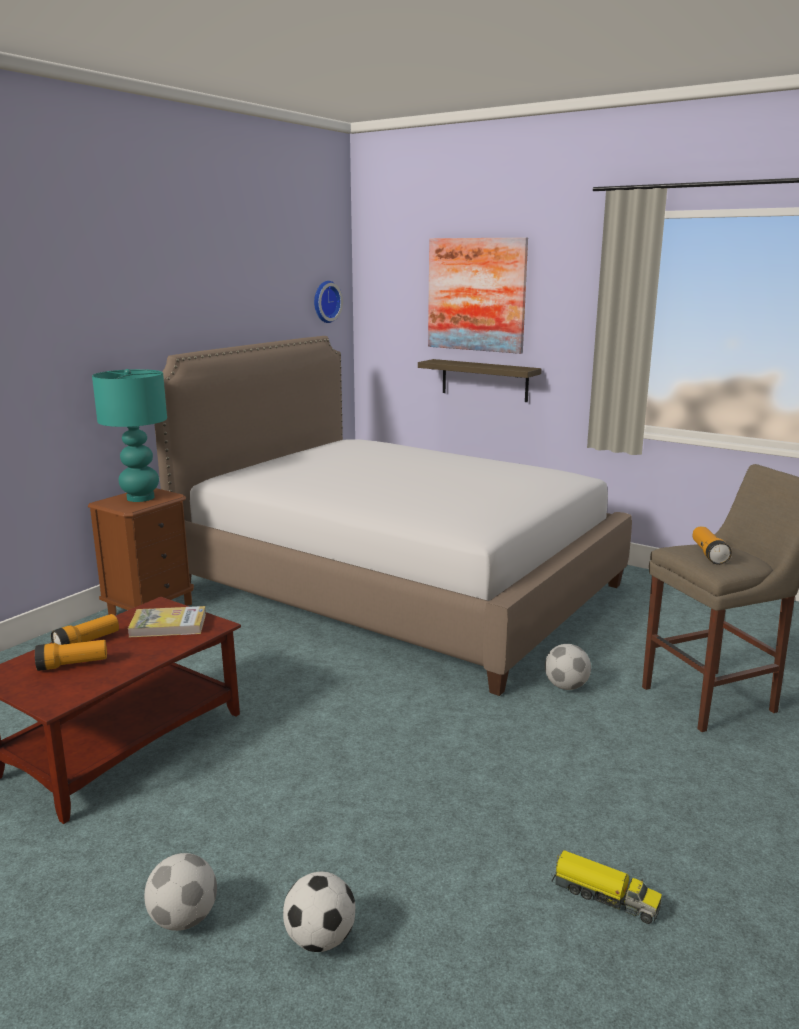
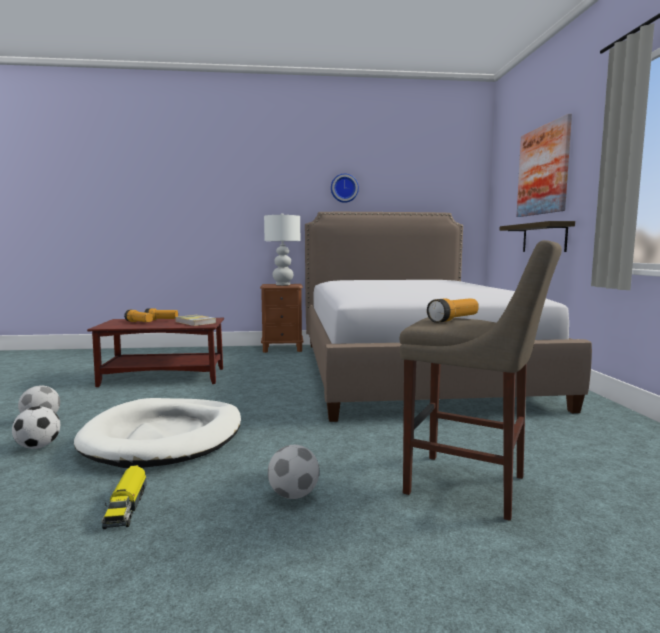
camera: 50 degrees right, 10 degrees down
turquoise table lamp [92,369,167,502] -> white table lamp [264,213,300,285]
wall clock [314,281,343,323] -> wall clock moved to [331,174,359,203]
football [545,644,591,690] -> football moved to [268,445,319,499]
none -> white dog bed [74,398,241,468]

